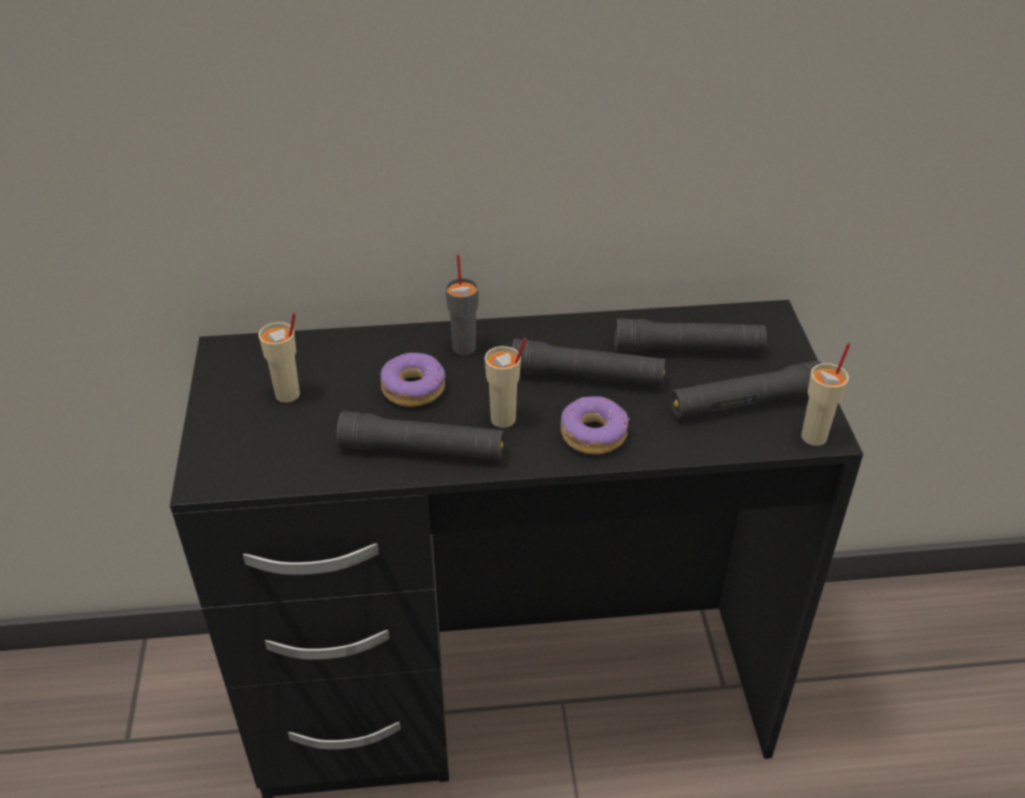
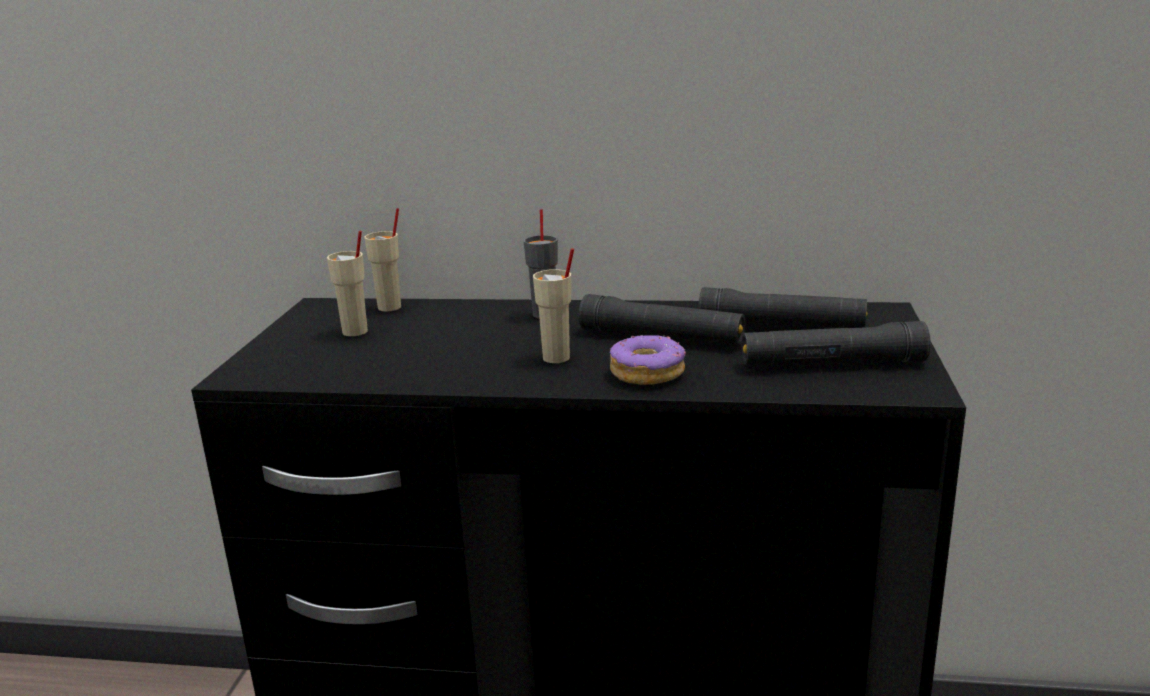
camera: 15 degrees right, 20 degrees down
black flashlight [336,411,504,460] -> none
donut [380,353,446,407] -> none
beige cup [801,343,850,446] -> beige cup moved to [364,208,401,311]

